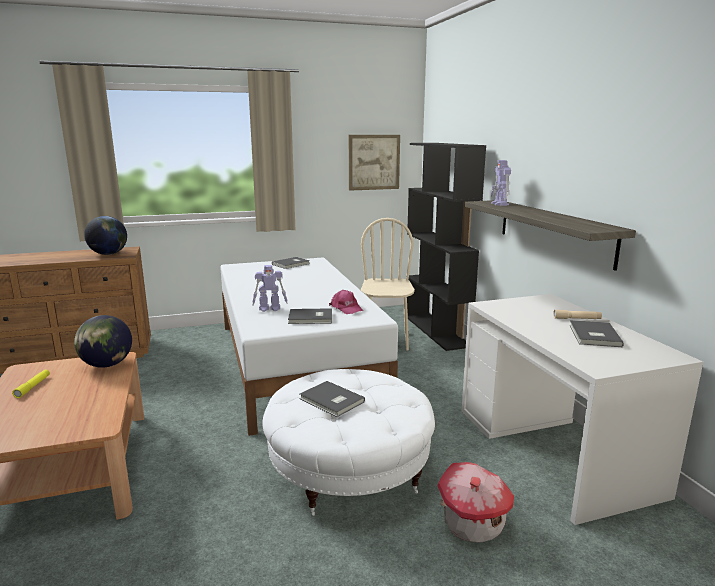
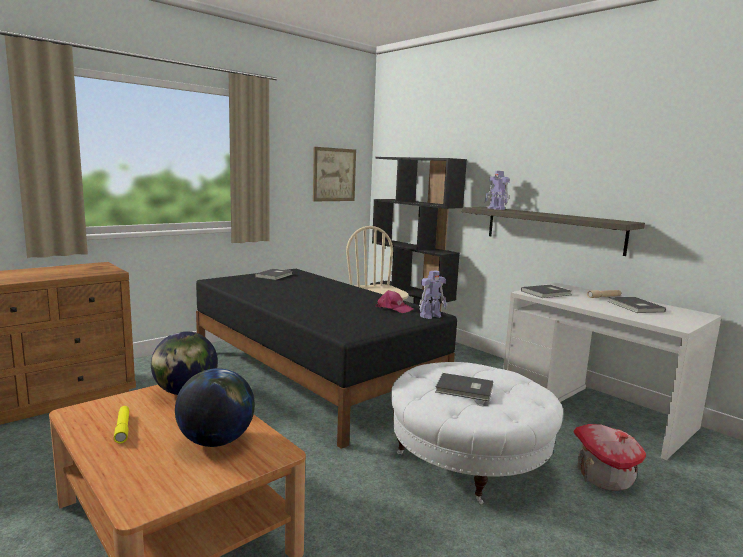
camera: 25 degrees left, 5 degrees down
globe [84,216,127,255] -> globe moved to [175,368,255,447]
white bed [221,257,398,436] -> black bed [196,269,457,449]
toy robot [252,265,288,312] -> toy robot moved to [419,270,447,319]
grey book [288,308,332,324] -> grey book moved to [521,285,571,298]

